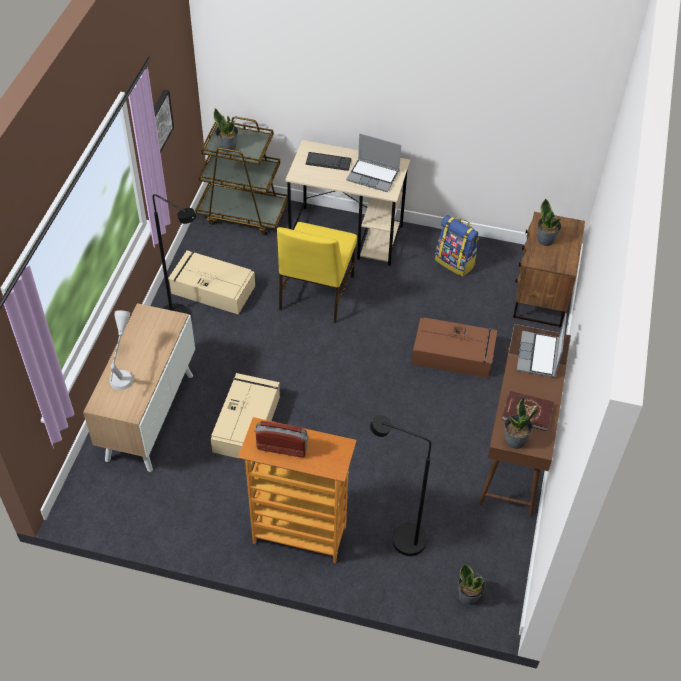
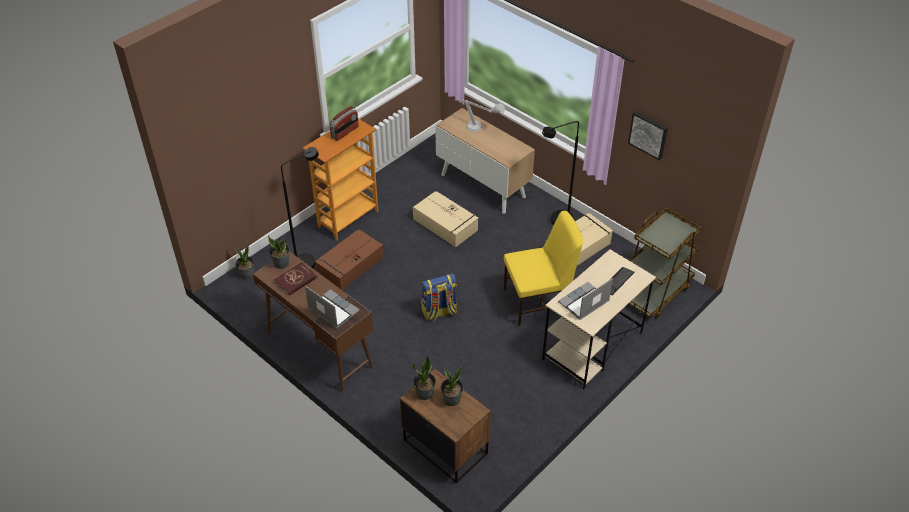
camera: 120 degrees right, 5 degrees down
potted plant [213,109,238,153] -> potted plant moved to [413,356,436,400]
yellow chair [277,222,357,323] -> yellow chair turned 120 degrees clockwise [504,211,583,326]
brown storage box [412,317,497,378] -> brown storage box moved to [315,230,384,290]
backpack [435,215,479,277] -> backpack moved to [421,273,457,321]

